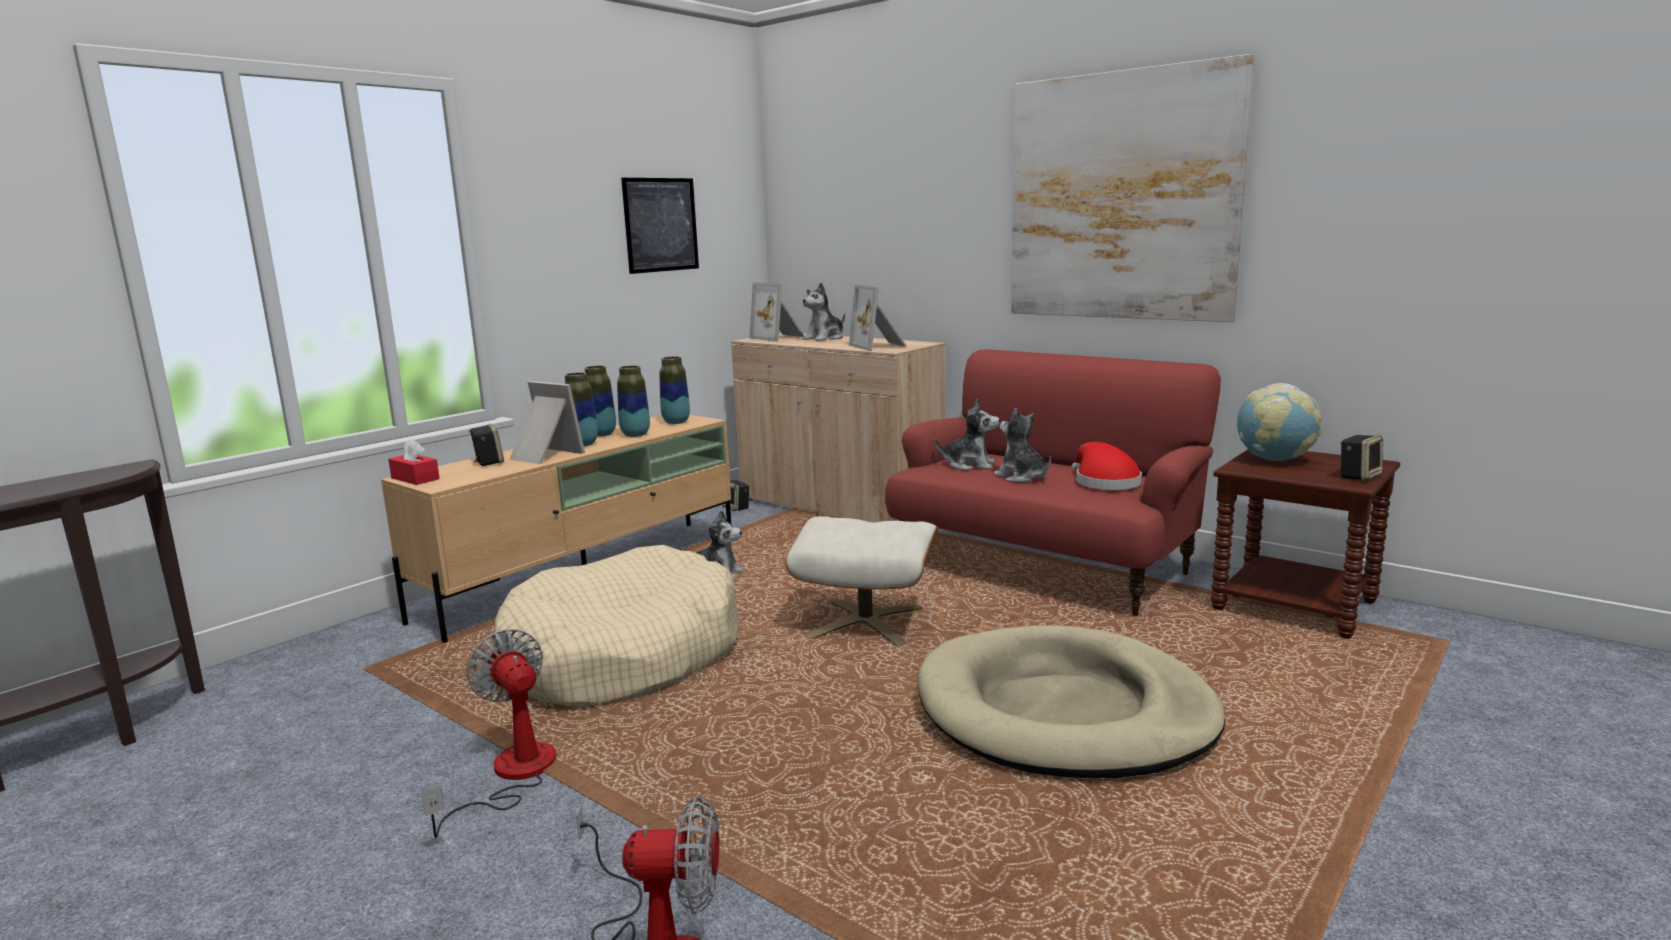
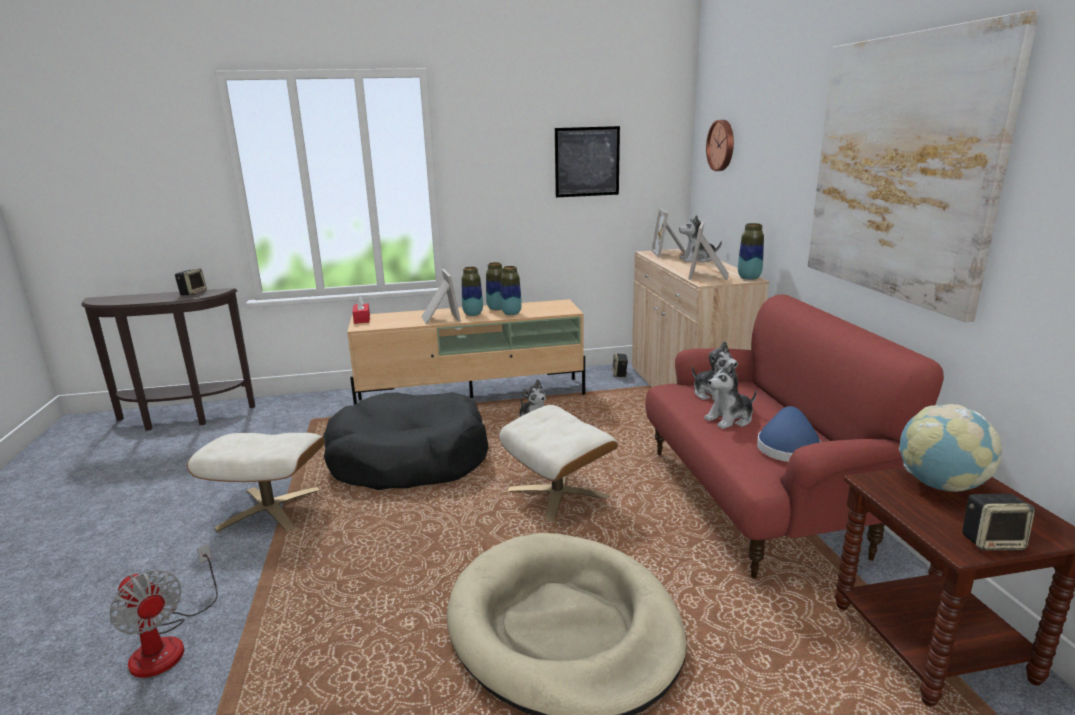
camera: 40 degrees right, 5 degrees up
fan [421,629,556,838] -> beige ottoman [187,433,325,532]
speaker [469,424,504,466] -> speaker moved to [175,269,207,295]
beige dog bed [493,545,740,707] -> black dog bed [323,392,489,490]
vase [660,356,690,424] -> vase moved to [738,223,764,280]
plush toy [994,408,1051,483] -> plush toy turned 120 degrees counterclockwise [704,363,757,429]
red hat [1072,442,1142,490] -> blue hat [757,406,821,462]
none -> wall clock [706,120,734,171]

